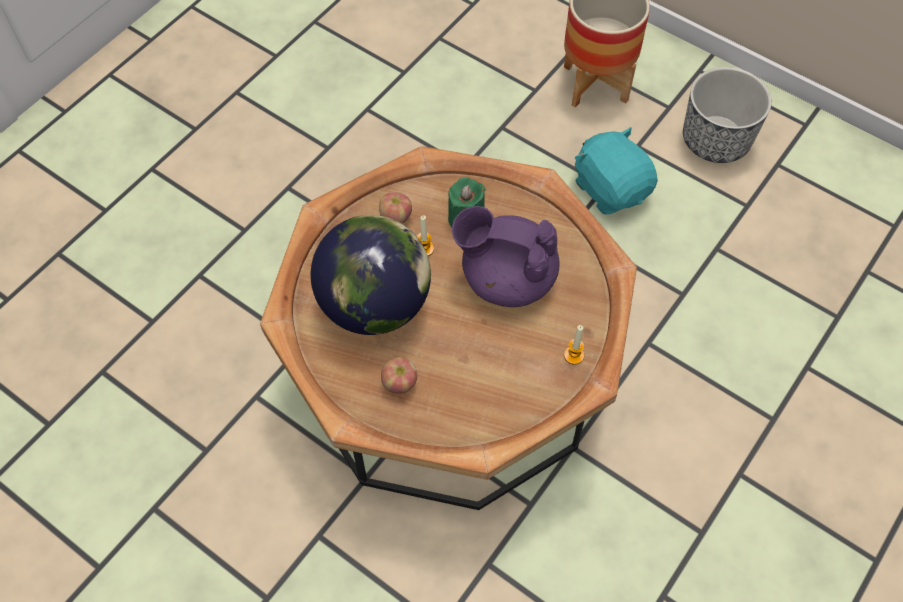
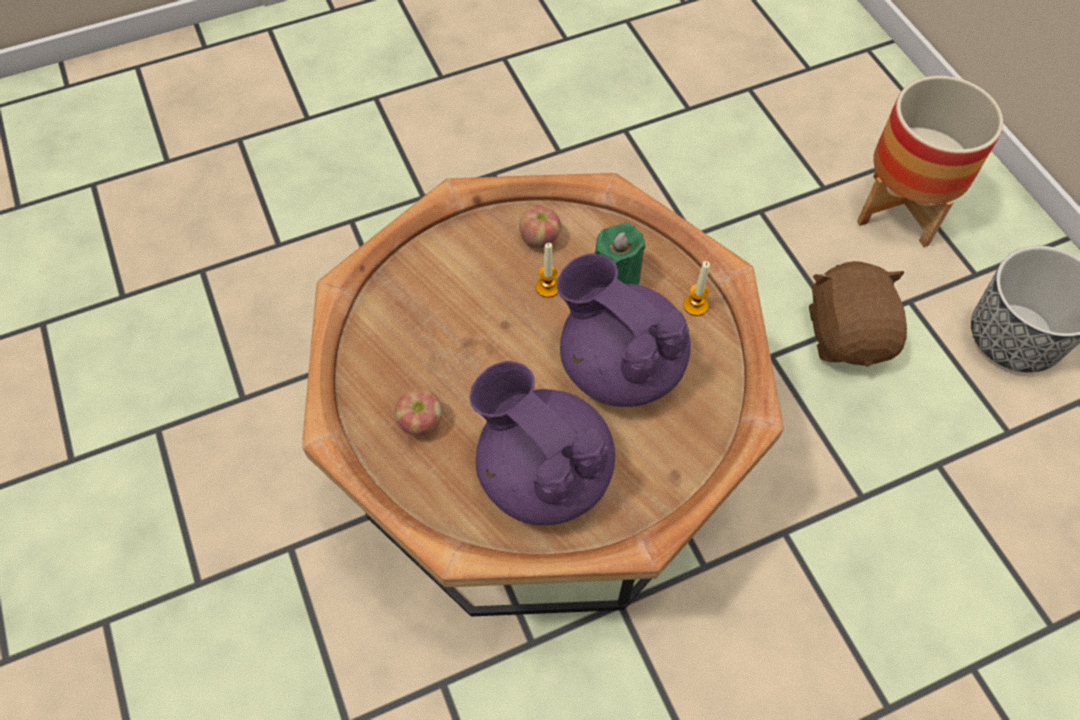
camera: 30 degrees right, 0 degrees up
globe [311,215,431,335] -> none
candle [564,325,584,365] -> candle moved to [683,261,710,316]
turquoise plush toy [575,127,658,214] -> brown plush toy [809,261,907,367]
none -> purple teapot [470,361,615,525]

